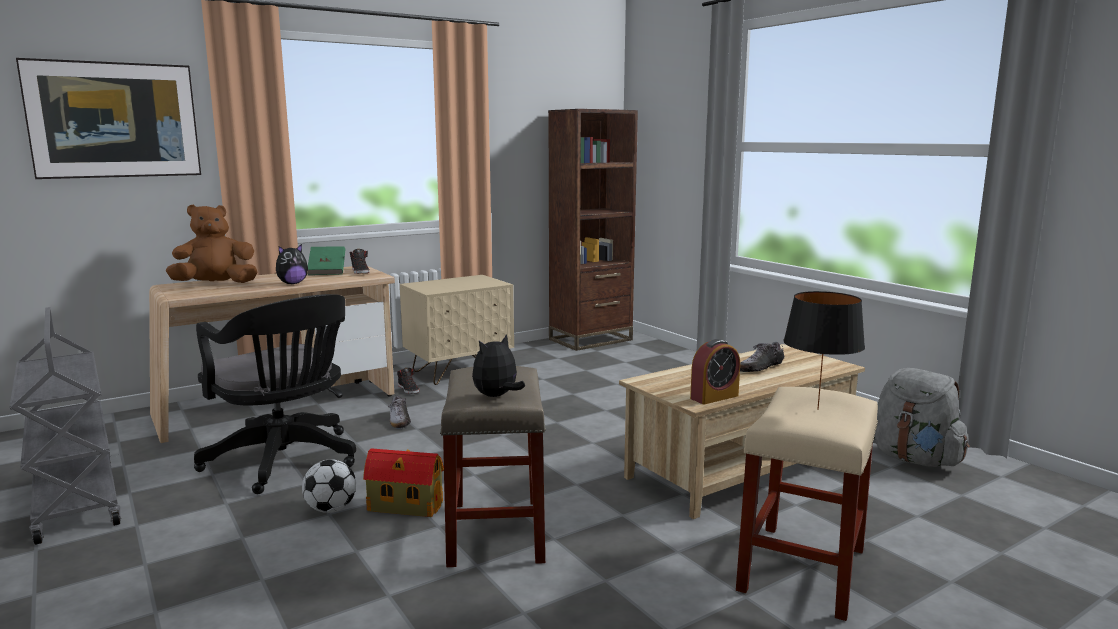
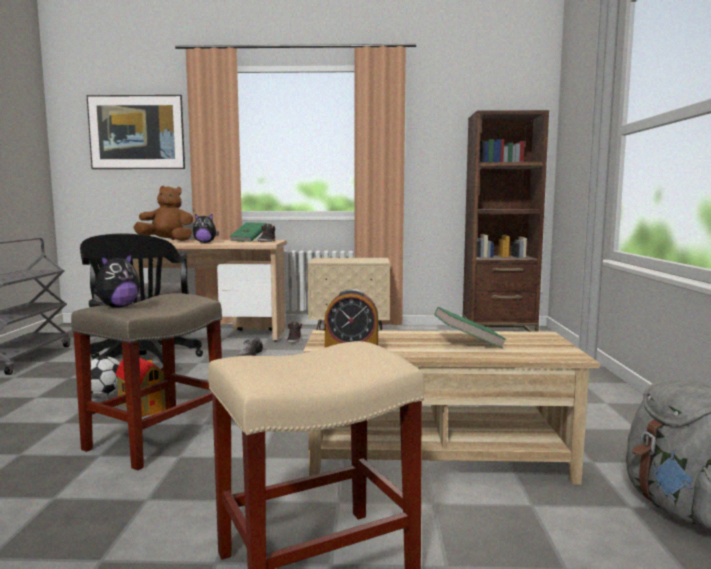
camera: 35 degrees right, 5 degrees down
plush toy [472,334,525,397] -> plush toy turned 135 degrees clockwise [93,253,140,308]
shoe [740,342,784,372] -> green book [434,307,506,348]
black table lamp [783,291,865,410] -> none

